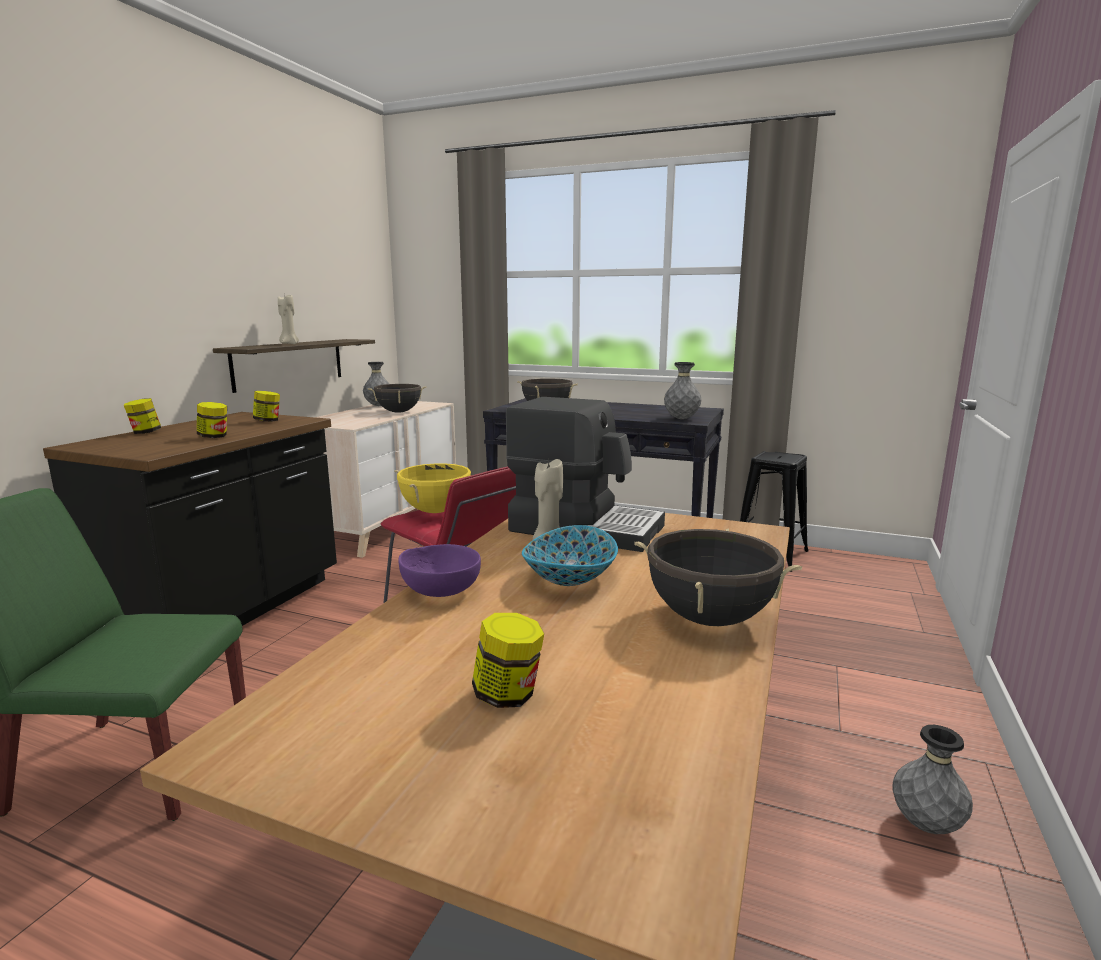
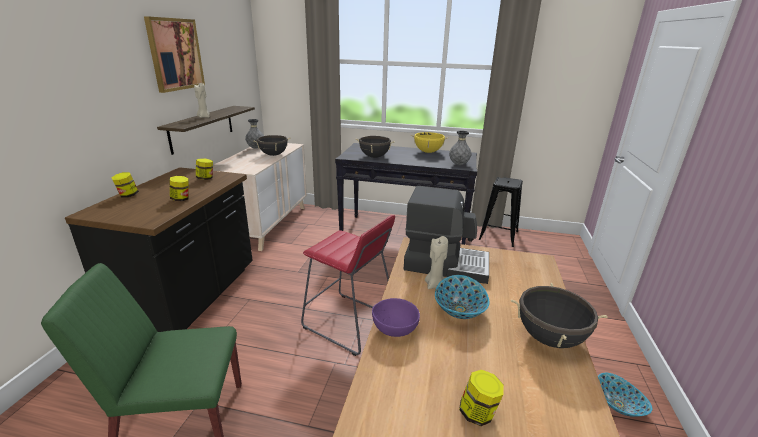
camera: 10 degrees left, 10 degrees up
yellow cooking pot [394,463,471,513] -> yellow cooking pot moved to [411,132,449,153]
grey vase [892,725,973,834] -> bowl [598,373,652,417]
none -> picture [144,16,205,93]

